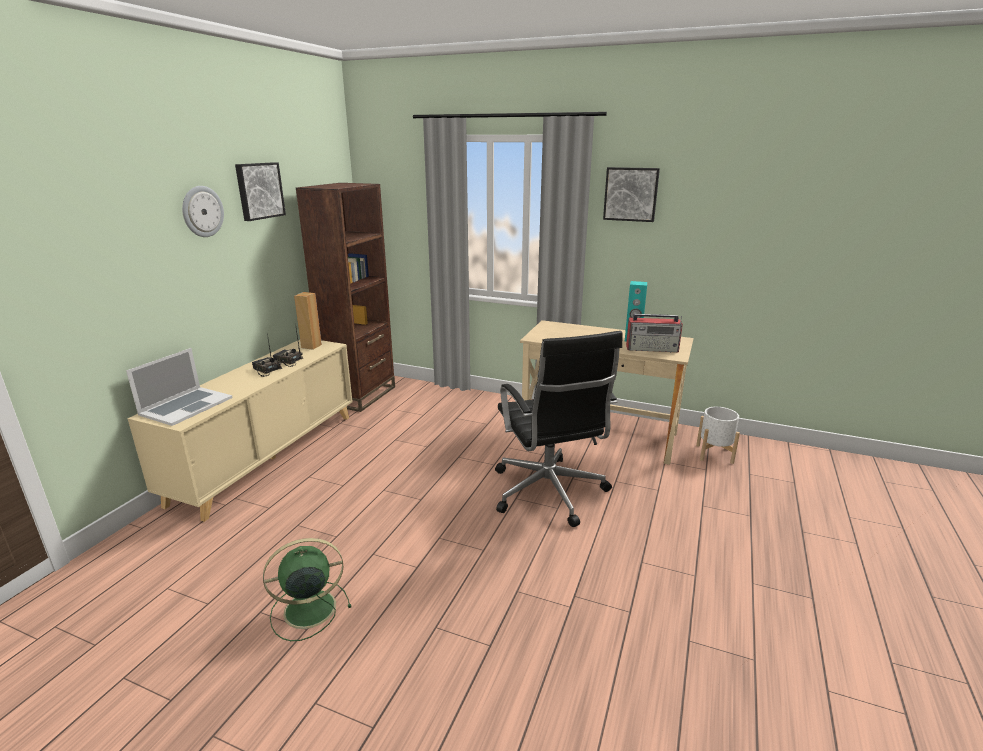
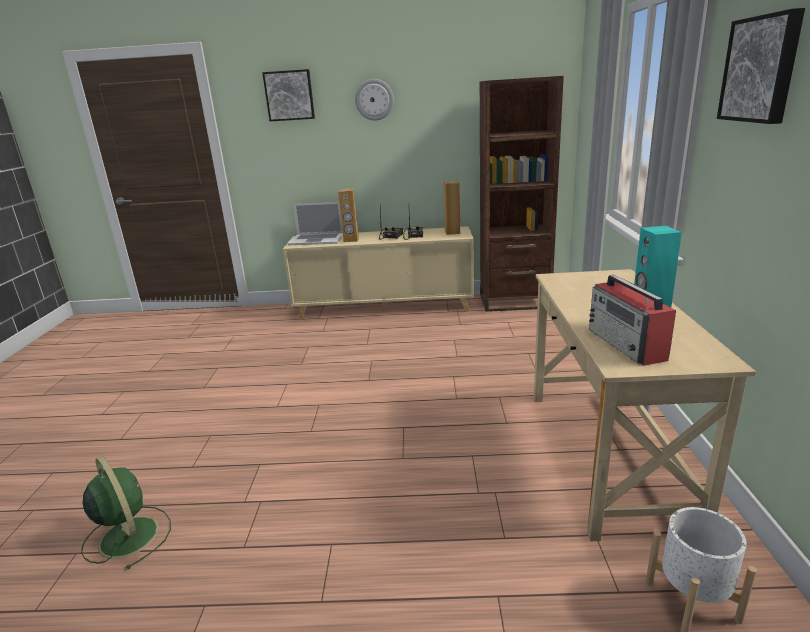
camera: 70 degrees right, 0 degrees up
picture [235,162,286,221] -> picture moved to [262,69,315,121]
green fan [263,538,351,641] -> green fan moved to [81,456,171,570]
black office chair [495,331,623,527] -> none
none -> brown speaker [338,188,359,242]

